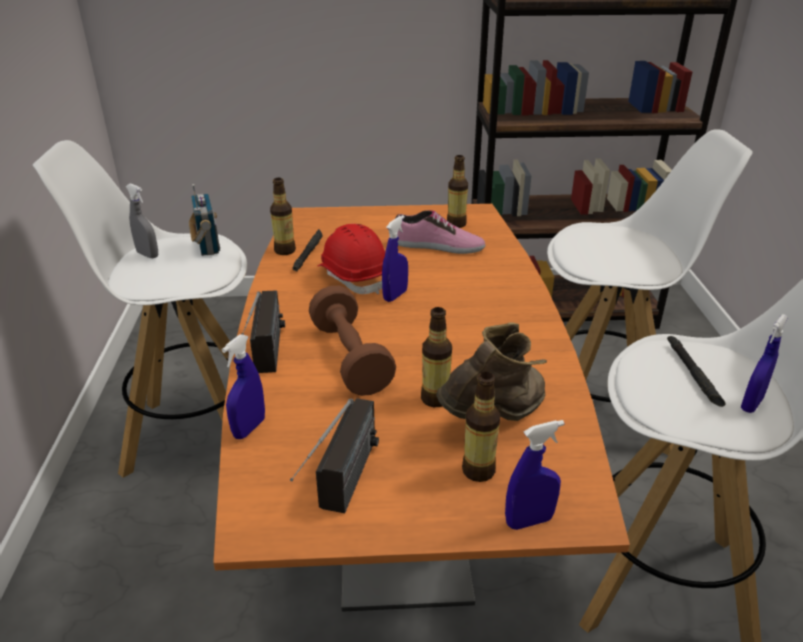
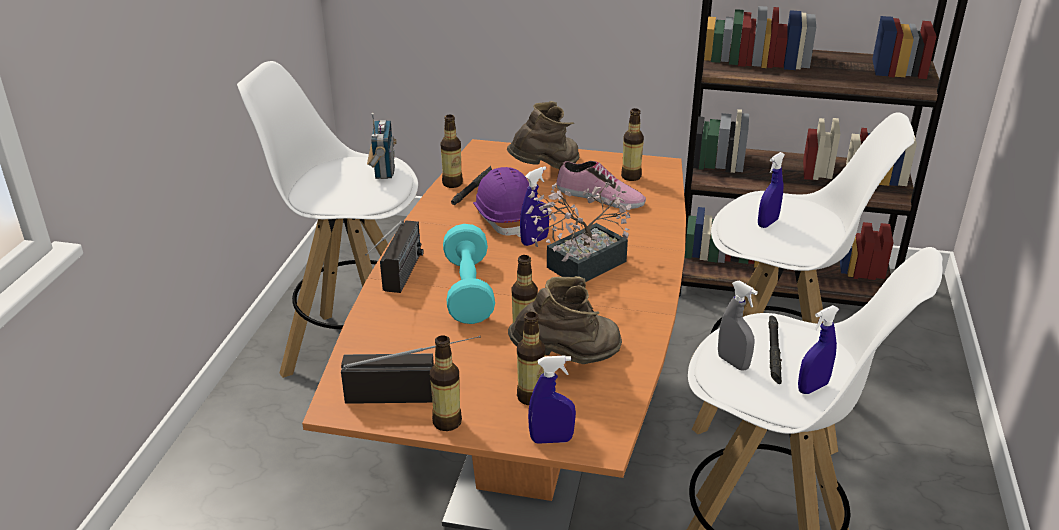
camera: 15 degrees right, 0 degrees up
grey spray bottle [126,183,158,258] -> grey spray bottle moved to [718,281,758,371]
blue spray bottle [222,334,265,439] -> blue spray bottle moved to [758,152,785,228]
radio [290,398,379,513] -> radio turned 120 degrees counterclockwise [341,336,481,404]
brown dumbbell [309,286,396,396] -> turquoise dumbbell [443,224,495,324]
red hard hat [318,224,385,295] -> purple hard hat [473,167,529,237]
none -> bottle [430,335,462,431]
none -> brown boot [507,101,579,169]
none -> potted plant [525,182,631,282]

